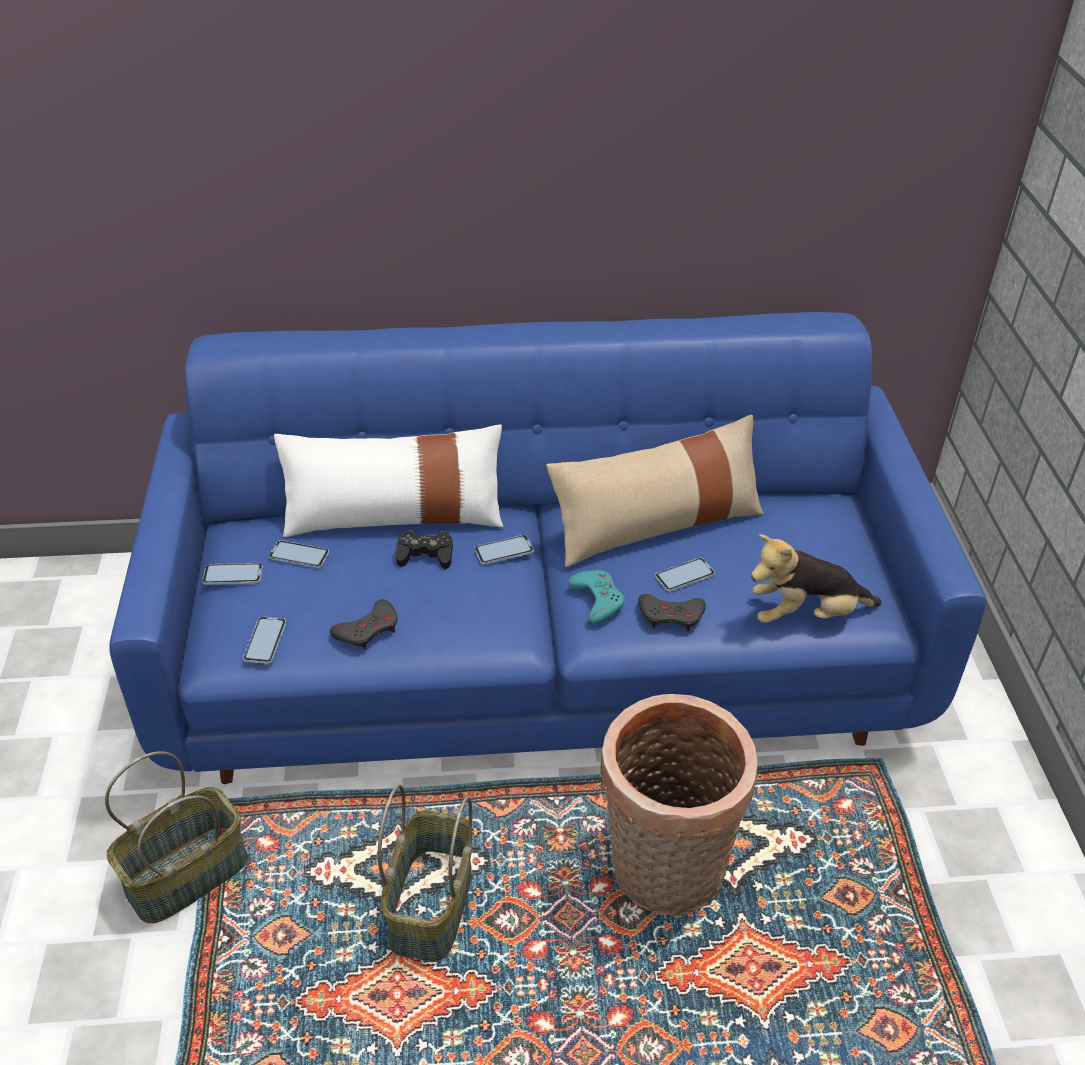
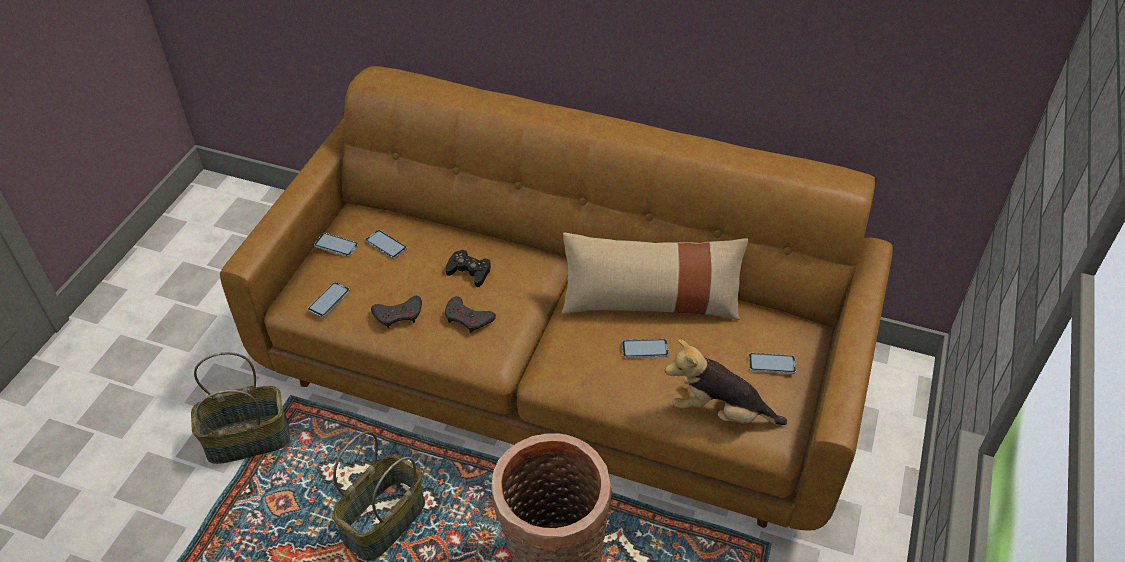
camera: 25 degrees right, 5 degrees up
blue sofa [109,312,987,784] -> brown sofa [220,66,893,531]
white pillow [274,424,503,537] -> none
phone [475,535,534,565] -> phone moved to [749,353,796,374]
turquoise game controller [568,570,624,624] -> none
grey game controller [638,594,706,631] -> grey game controller moved to [445,296,496,333]

